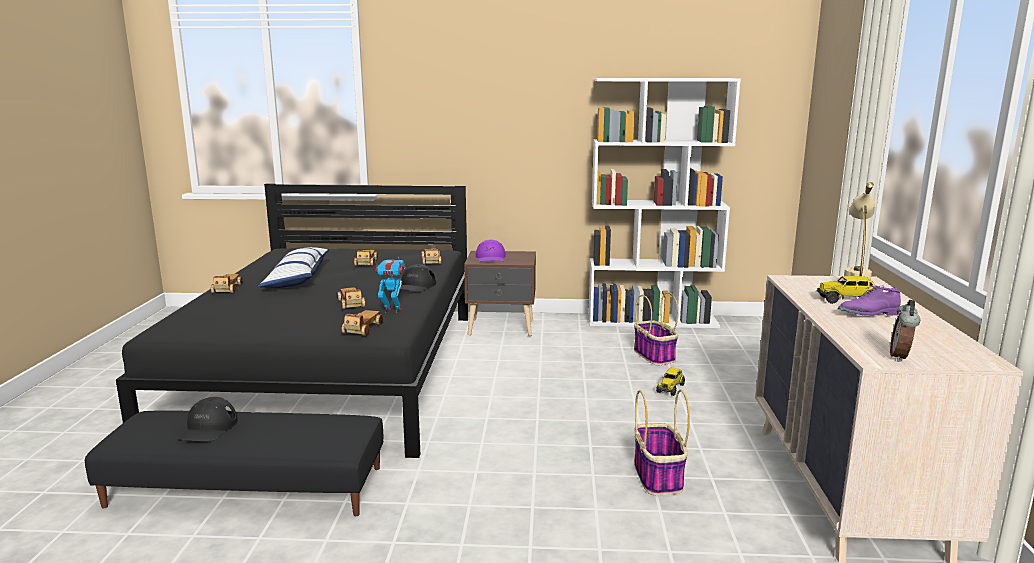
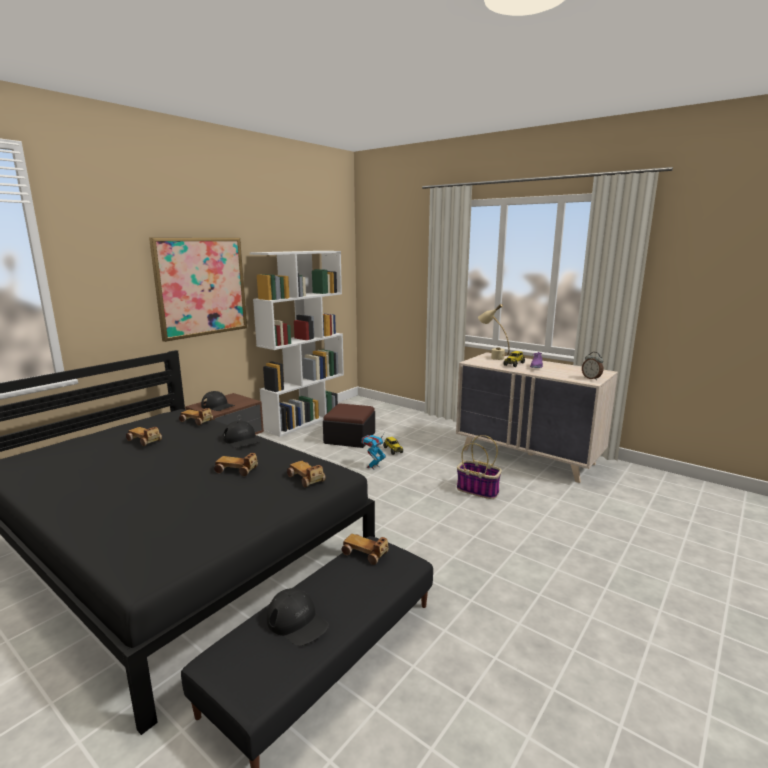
camera: 55 degrees left, 0 degrees up
toy car [211,274,243,294] -> toy car moved to [342,534,389,565]
pillow [258,247,330,288] -> none
toy robot [374,256,406,313] -> toy robot moved to [362,435,386,470]
purple cap [476,240,505,262] -> black cap [201,391,235,411]
basket [634,292,679,365] -> ottoman [323,403,375,448]
none -> picture [149,238,247,342]

